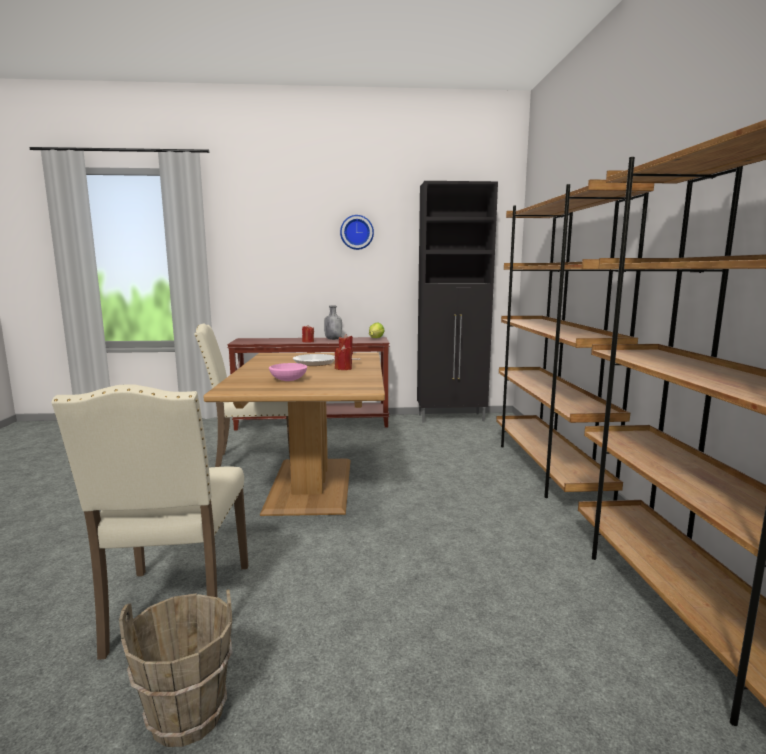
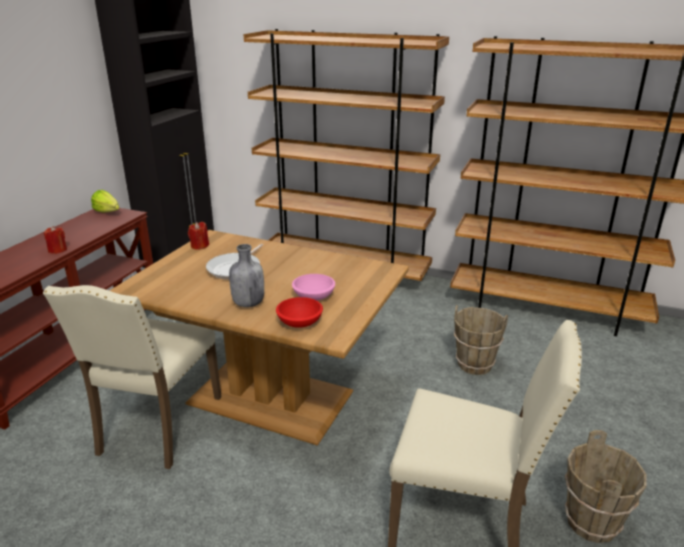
camera: 65 degrees left, 15 degrees up
grey bottle [324,306,342,340] -> grey bottle moved to [229,244,264,307]
red candle [335,345,352,370] -> none
wall clock [340,215,374,250] -> none
none -> red bowl [276,297,323,328]
none -> brown bucket [454,305,508,375]

